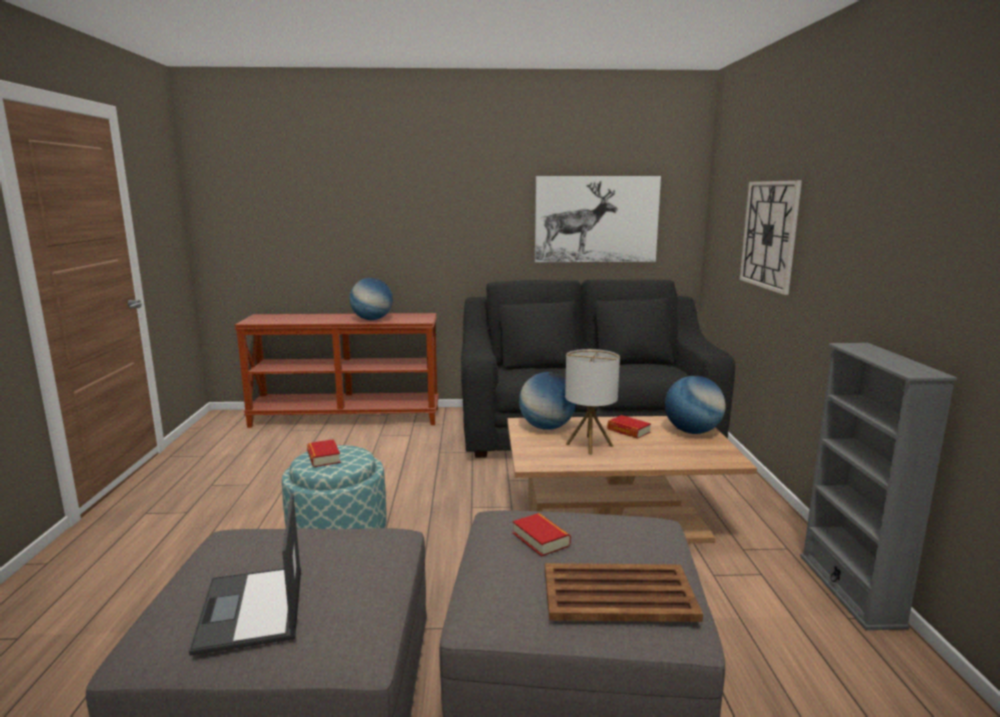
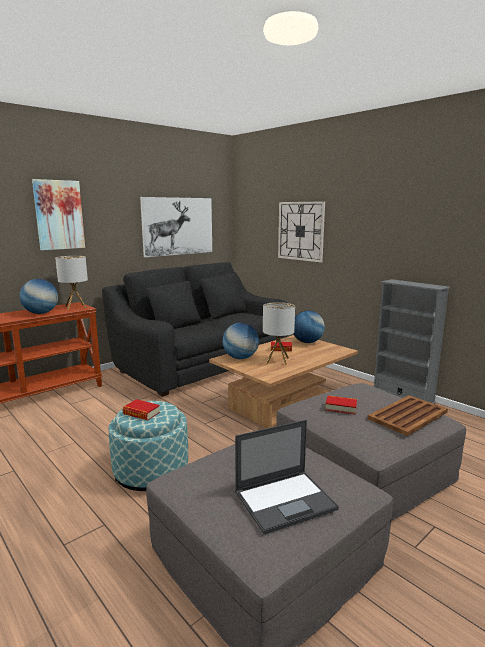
camera: 40 degrees left, 0 degrees up
laptop [189,493,301,655] -> laptop turned 60 degrees counterclockwise [235,420,339,534]
none -> picture [32,179,85,250]
none -> table lamp [55,256,88,310]

